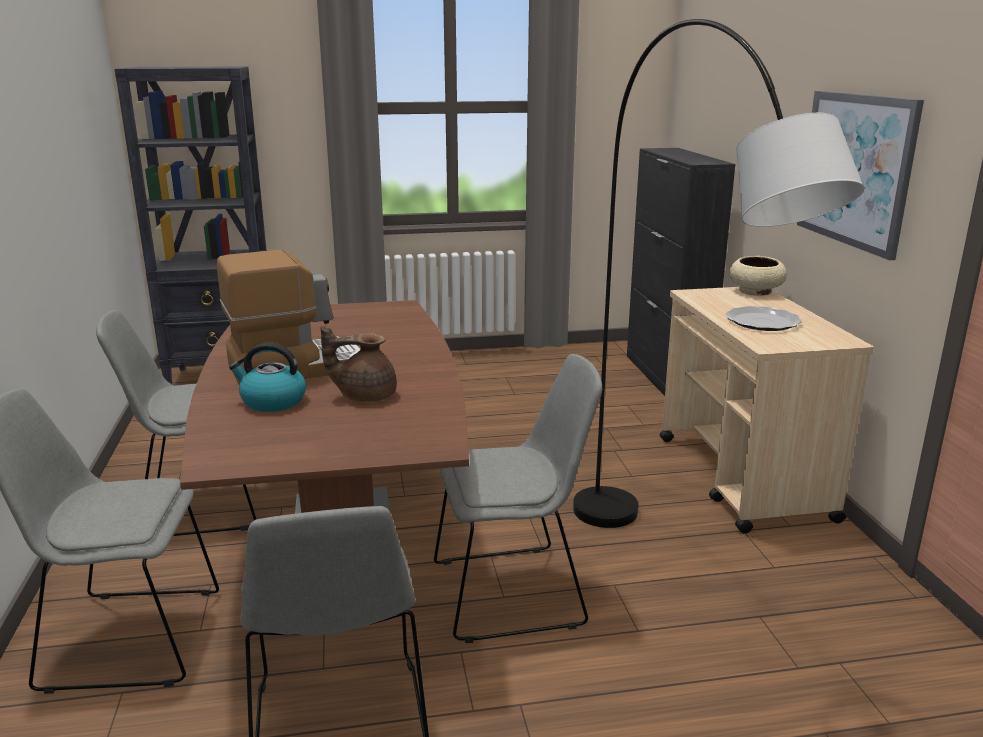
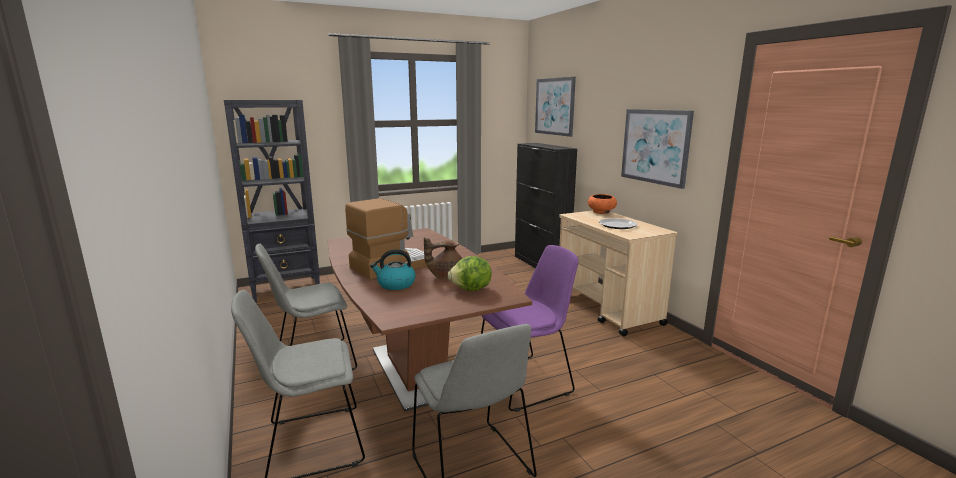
camera: 15 degrees left, 5 degrees down
grey chair [434,354,602,643] -> purple chair [481,245,578,412]
grey floor lamp [573,19,864,528] -> none
beige bowl [730,256,787,296] -> orange bowl [588,194,617,214]
none -> lettuce [448,256,492,291]
none -> picture [535,77,576,137]

